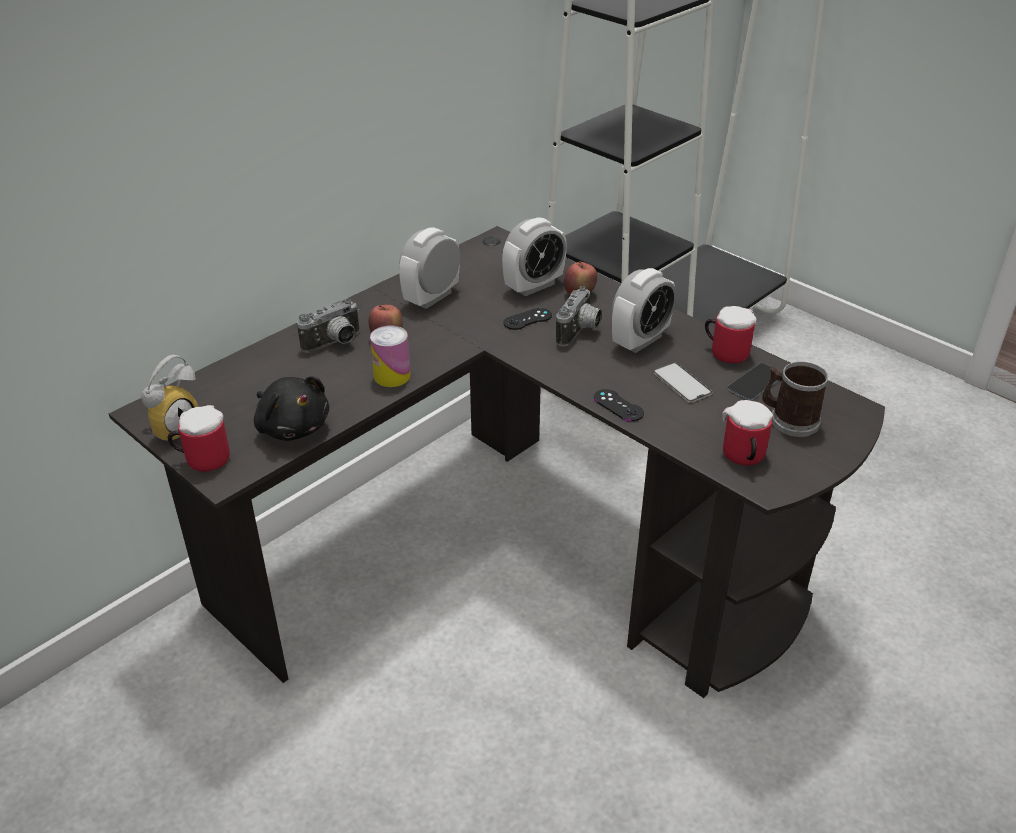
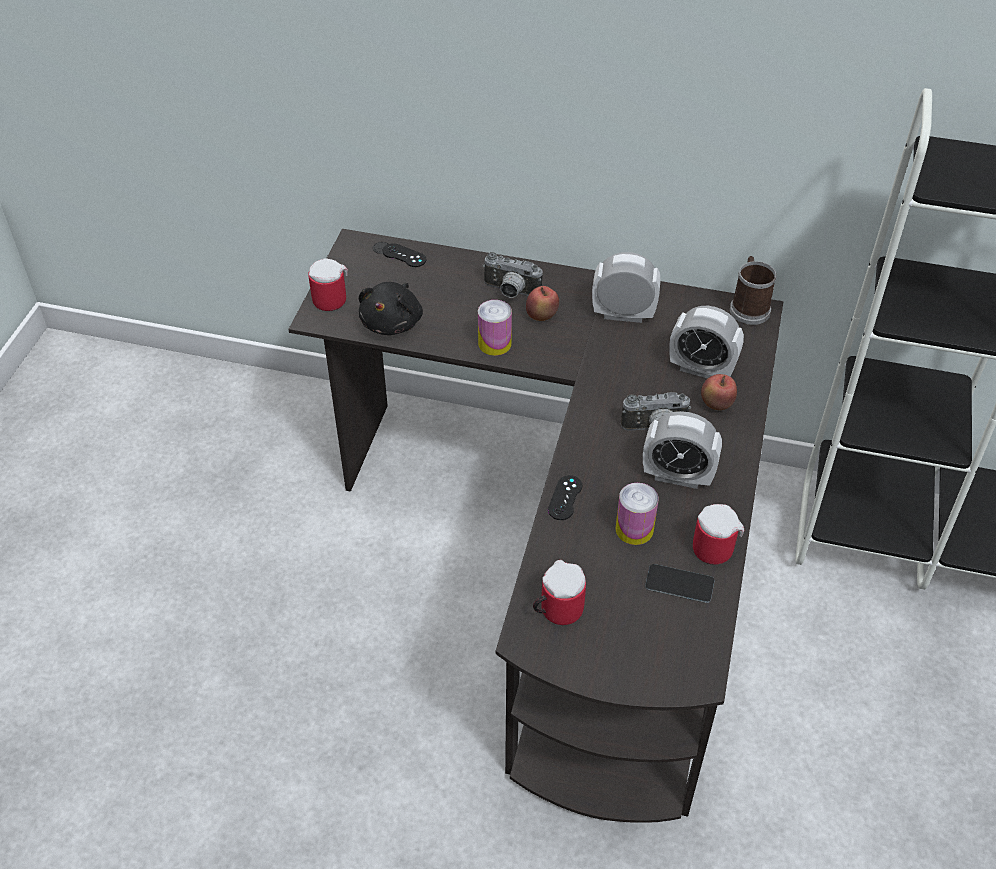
camera: 60 degrees right, 10 degrees up
alarm clock [141,355,198,441] -> none
black game controller [503,308,552,330] -> black game controller moved to [383,243,426,267]
phone [653,363,712,403] -> can [616,483,658,545]
mug [762,362,829,437] -> mug moved to [730,256,777,325]

